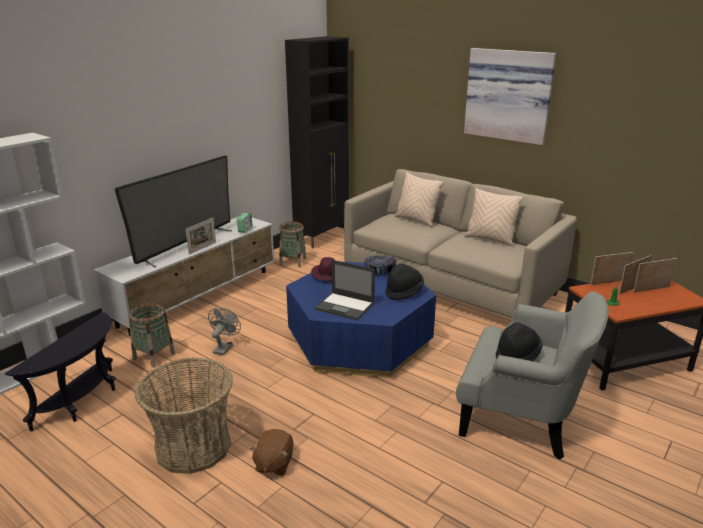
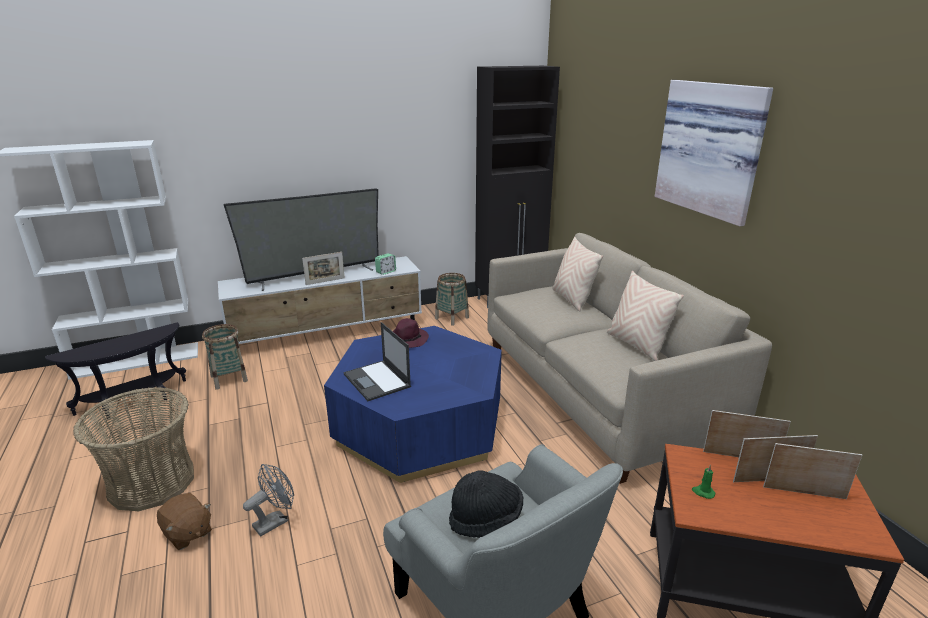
camera: 30 degrees right, 0 degrees up
grey fan [208,308,241,355] -> grey fan moved to [243,464,294,536]
brown plush toy [250,429,294,476] -> brown plush toy turned 90 degrees counterclockwise [157,493,212,550]
bowl [363,255,397,275] -> none
black hat [385,263,424,300] -> none

